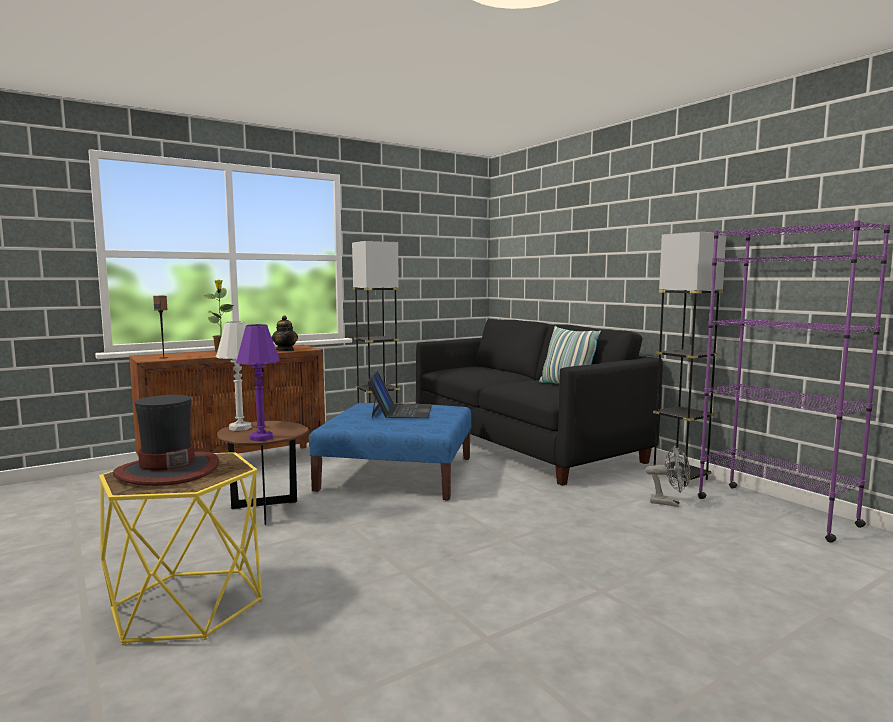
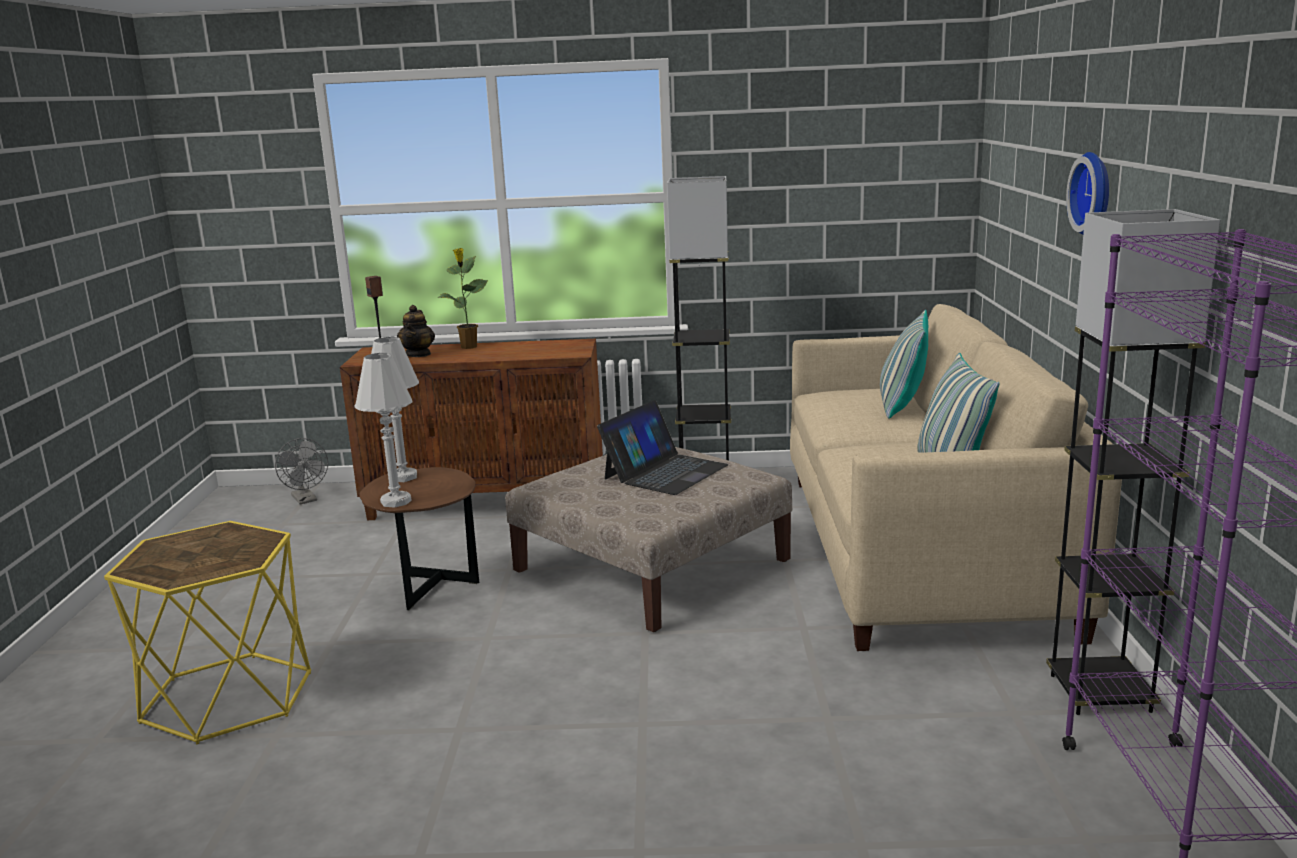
camera: 35 degrees right, 10 degrees up
hat [113,395,219,486] -> none
purple table lamp [236,324,280,441] -> white table lamp [354,353,413,508]
teapot [272,315,298,351] -> teapot moved to [397,305,435,357]
blue ottoman [309,403,471,501] -> beige ottoman [505,447,792,632]
black sofa [416,319,663,486] -> beige sofa [790,304,1122,651]
grey fan [645,446,690,507] -> grey fan moved to [275,438,328,505]
none -> pillow [880,310,928,419]
none -> wall clock [1066,152,1109,235]

